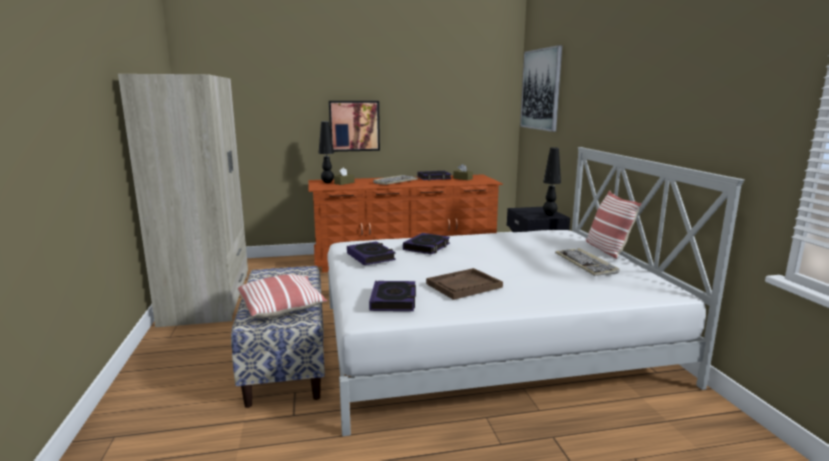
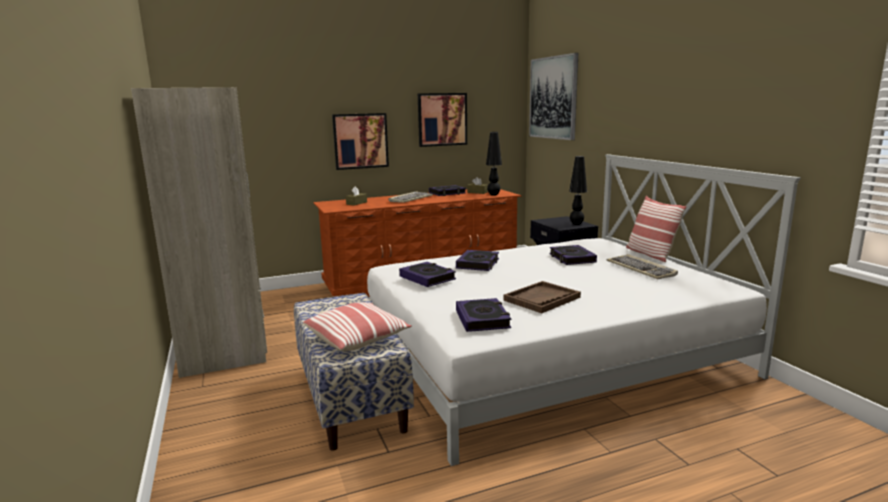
camera: 10 degrees left, 0 degrees up
black table lamp [319,121,334,183] -> black table lamp moved to [486,132,502,196]
none -> picture [418,93,467,147]
none -> book [549,245,597,265]

